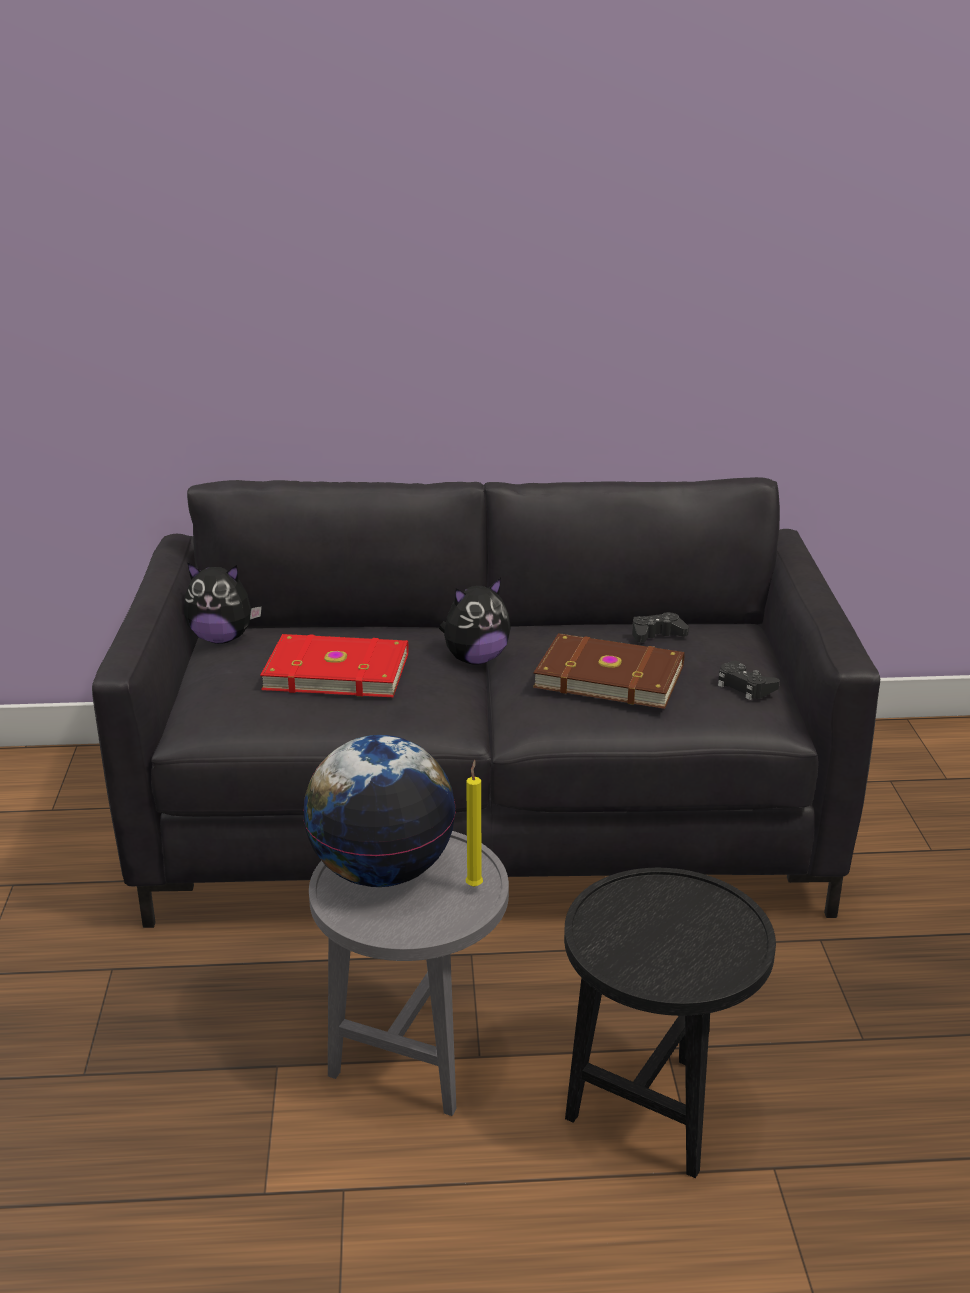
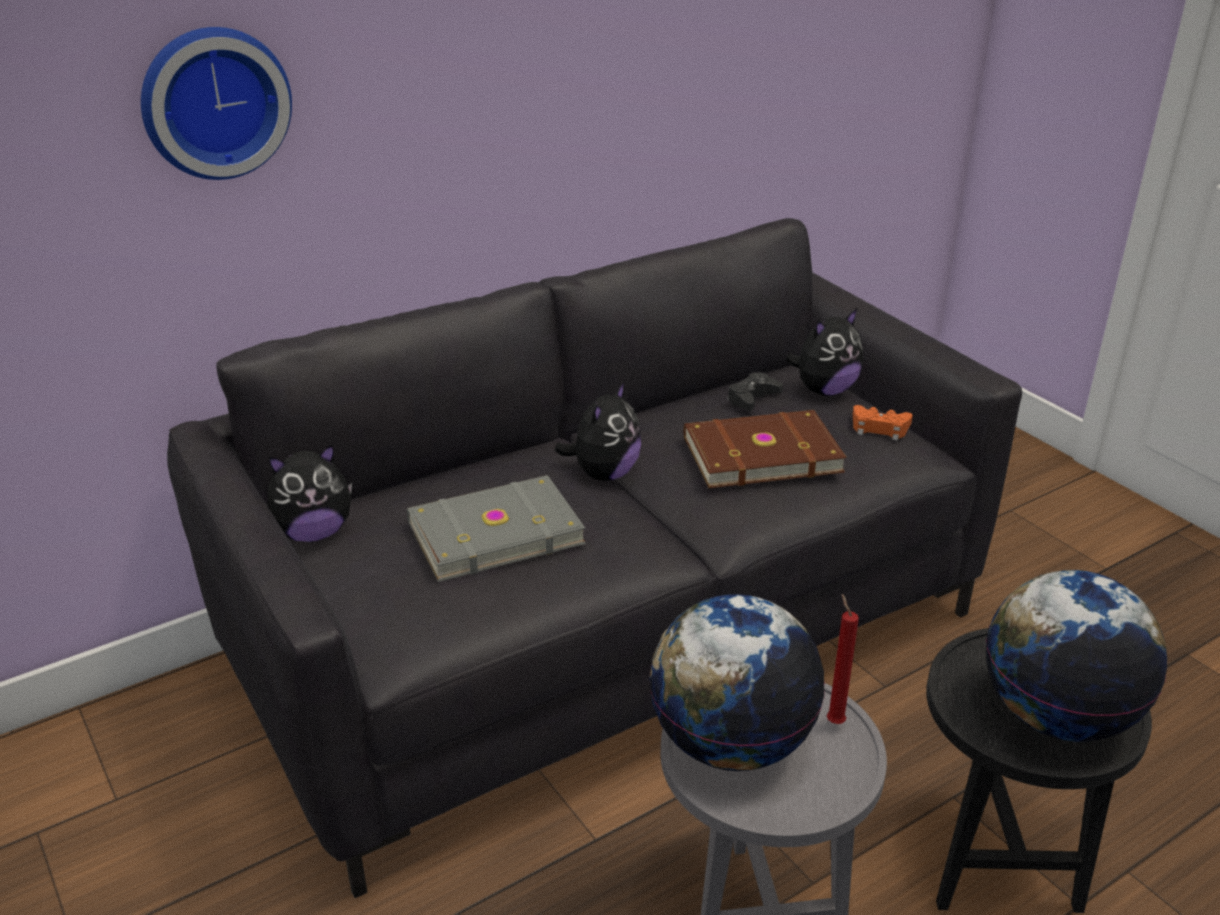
camera: 30 degrees left, 5 degrees up
red book [260,634,409,697] -> grey book [407,475,586,582]
yellow candle [466,760,483,887] -> red candle [827,594,859,724]
black game controller [718,661,780,700] -> orange game controller [853,405,913,441]
none -> wall clock [141,27,292,180]
none -> plush toy [786,309,863,396]
none -> globe [986,570,1167,742]

